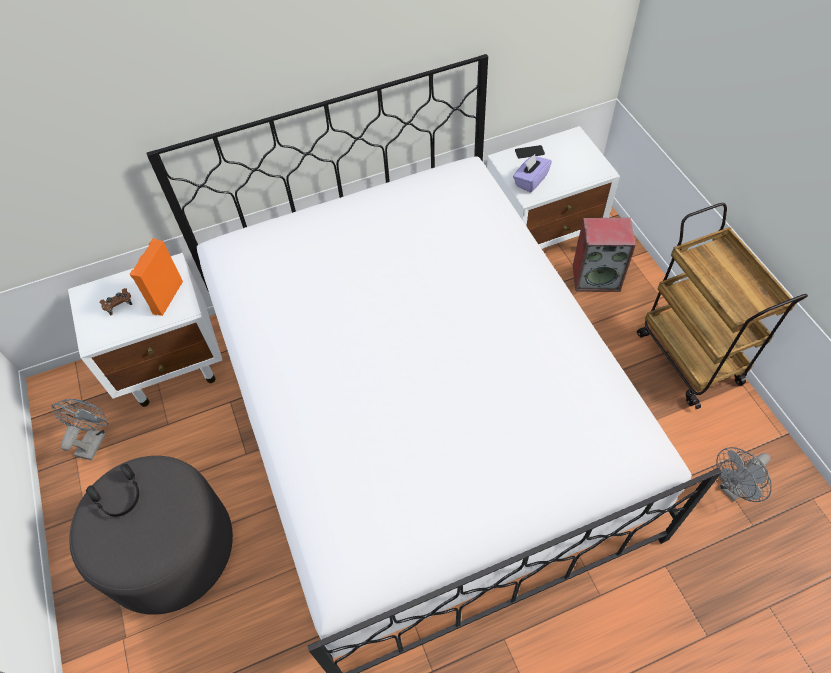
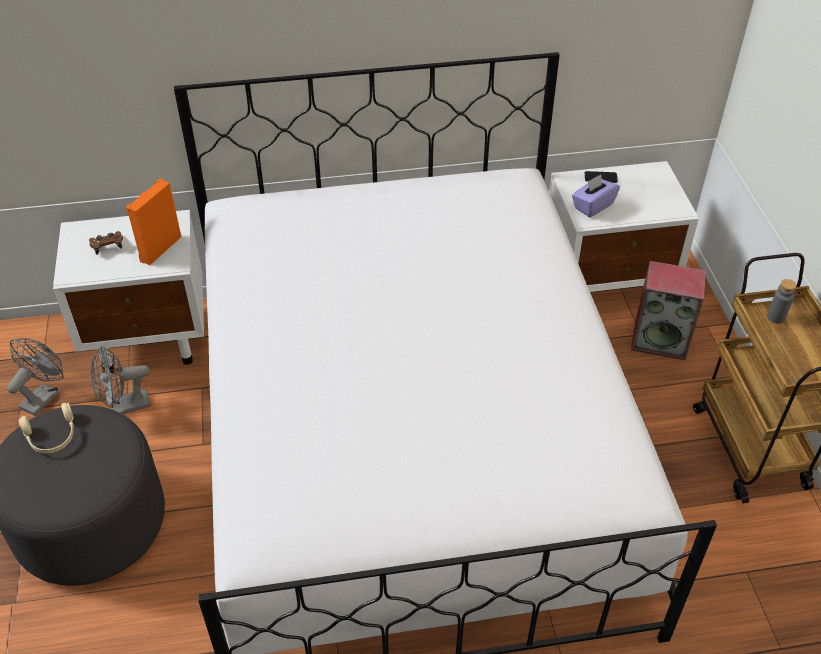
camera: 10 degrees right, 10 degrees down
black headphones [86,464,139,517] -> beige headphones [19,403,74,454]
grey fan [716,447,772,502] -> grey fan moved to [90,346,151,414]
none -> grey bottle [767,279,796,323]

